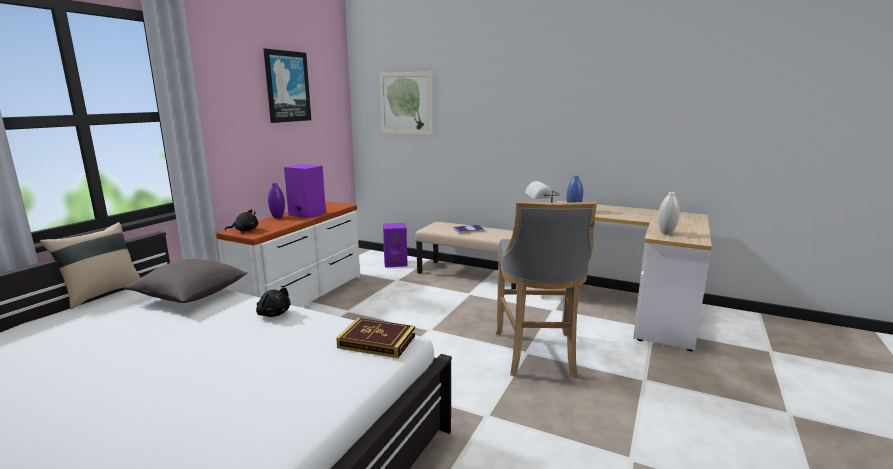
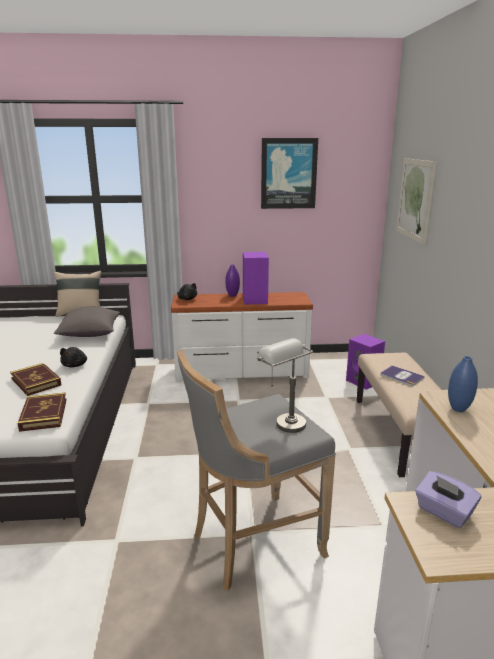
camera: 60 degrees right, 5 degrees up
white vase [658,192,680,235] -> purple tissue box [415,471,481,528]
none -> book [10,363,62,396]

